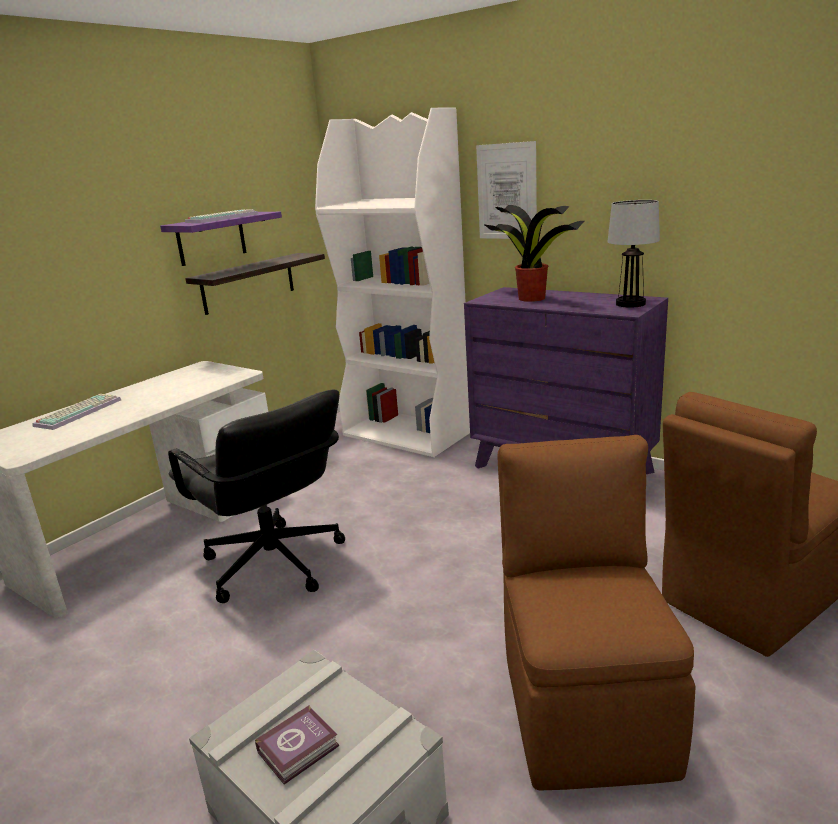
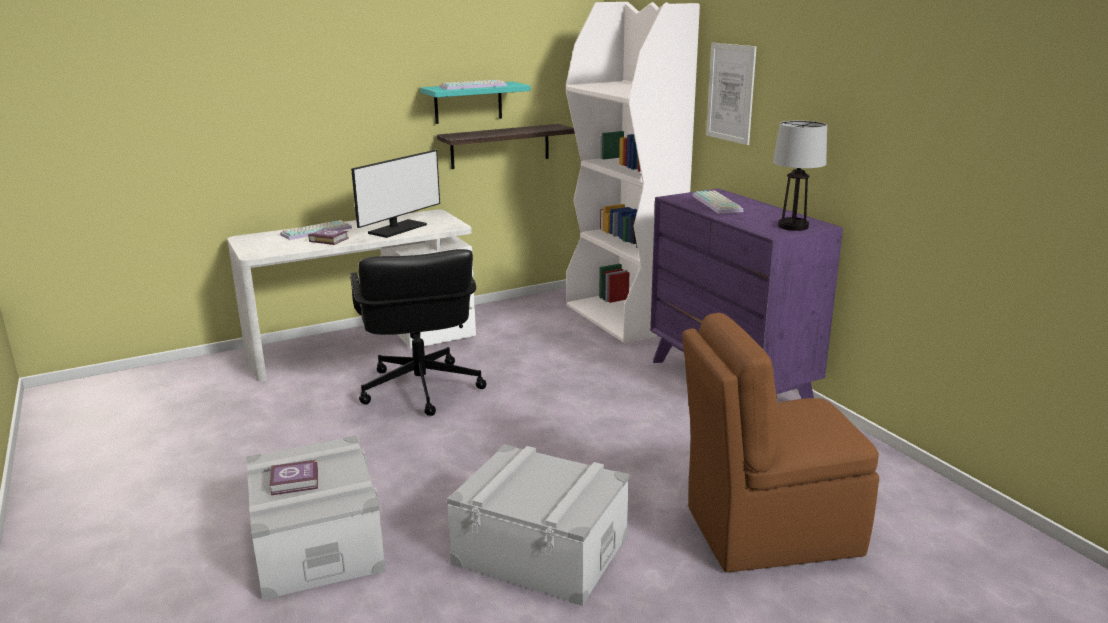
camera: 25 degrees right, 0 degrees up
purple shelf [160,212,282,266] -> turquoise shelf [420,82,531,124]
potted plant [483,205,584,302] -> keyboard [692,190,744,214]
brown chair [498,435,695,790] -> grey storage box [447,444,629,606]
none -> book [308,229,349,245]
none -> monitor [351,150,440,238]

